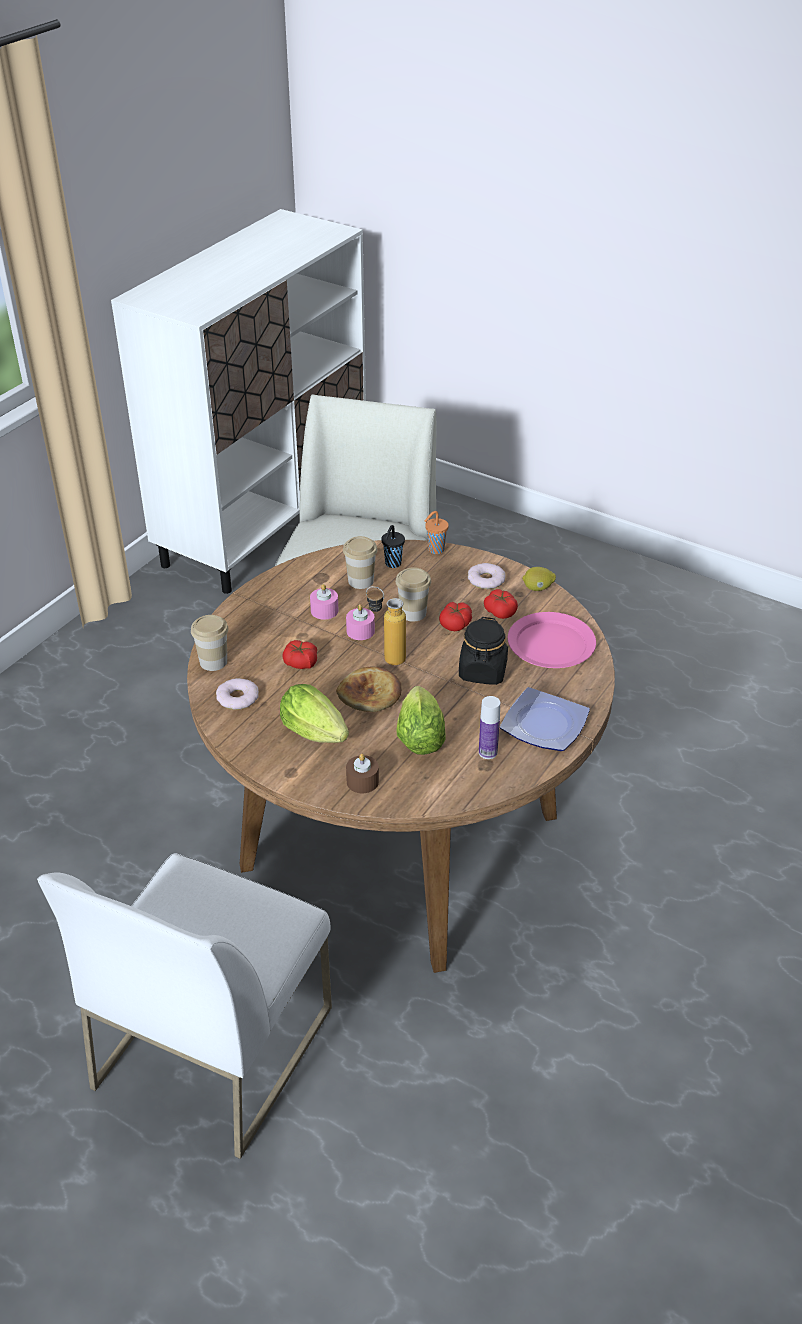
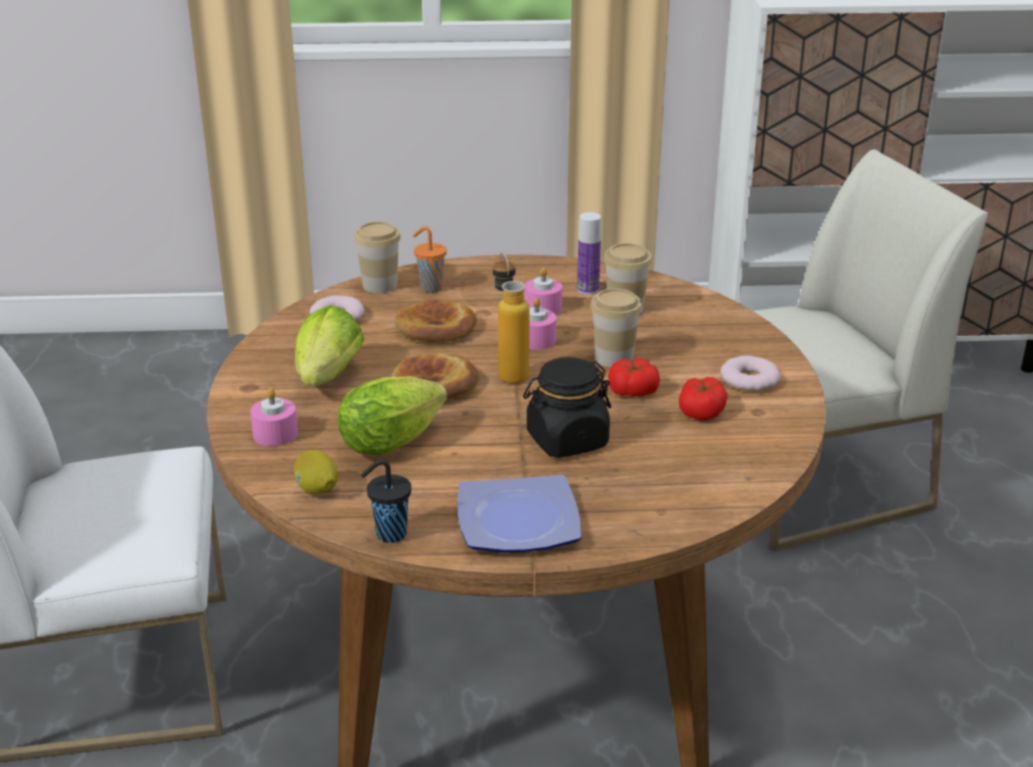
camera: 55 degrees right, 10 degrees down
tomato [282,640,317,669] -> bread [395,299,477,342]
brown candle [346,754,379,794] -> pink candle [250,388,298,446]
black cup [381,525,405,568] -> black cup moved to [361,459,411,543]
orange cup [425,511,449,554] -> orange cup moved to [413,226,447,293]
bottle [479,696,500,759] -> bottle moved to [577,212,601,295]
pink plate [508,612,596,668] -> none
lemon [522,567,556,591] -> lemon moved to [294,450,338,494]

